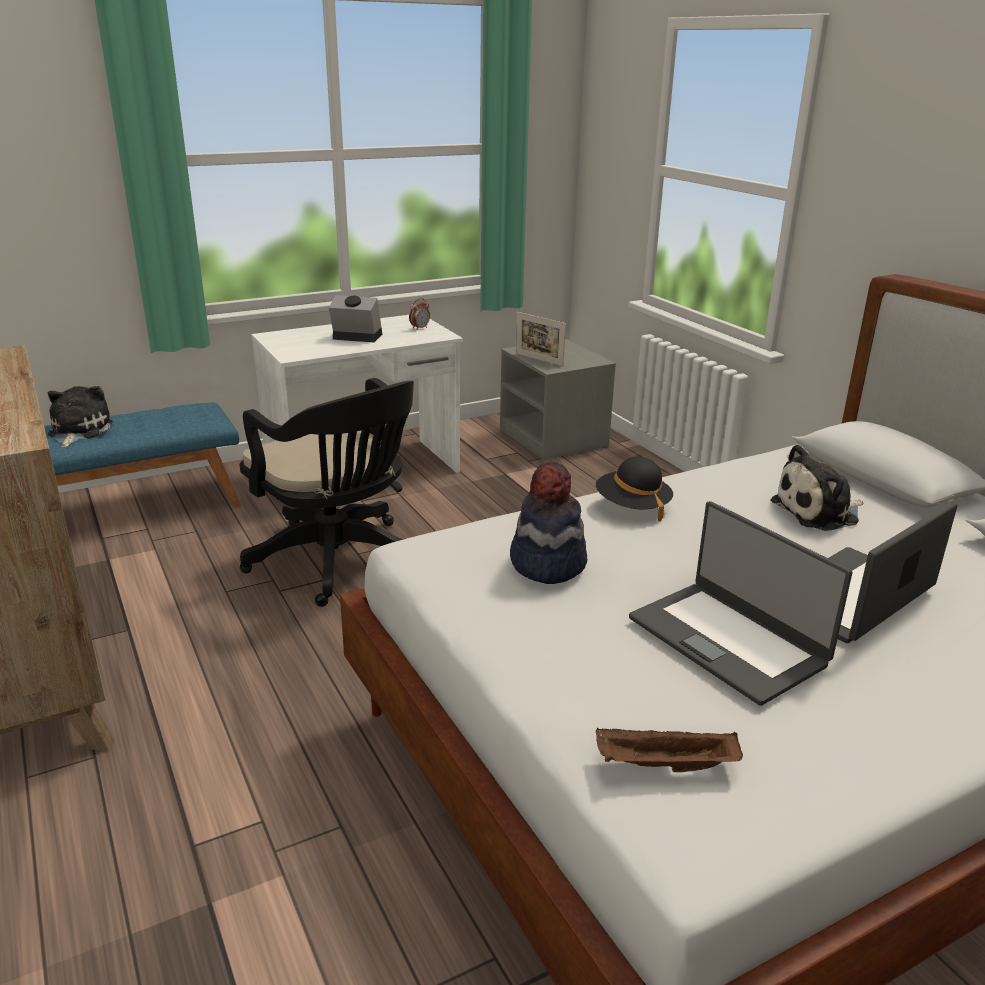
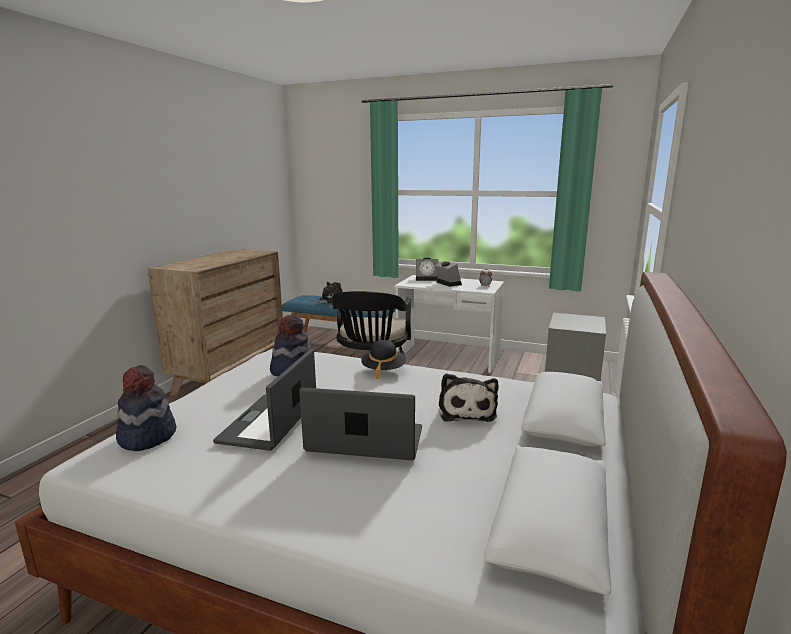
camera: 50 degrees right, 10 degrees down
picture frame [516,312,566,366] -> none
brown tray [596,728,743,772] -> hat [116,365,176,451]
plush toy [770,444,864,531] -> plush toy turned 120 degrees counterclockwise [439,373,499,422]
none -> alarm clock [416,258,438,281]

